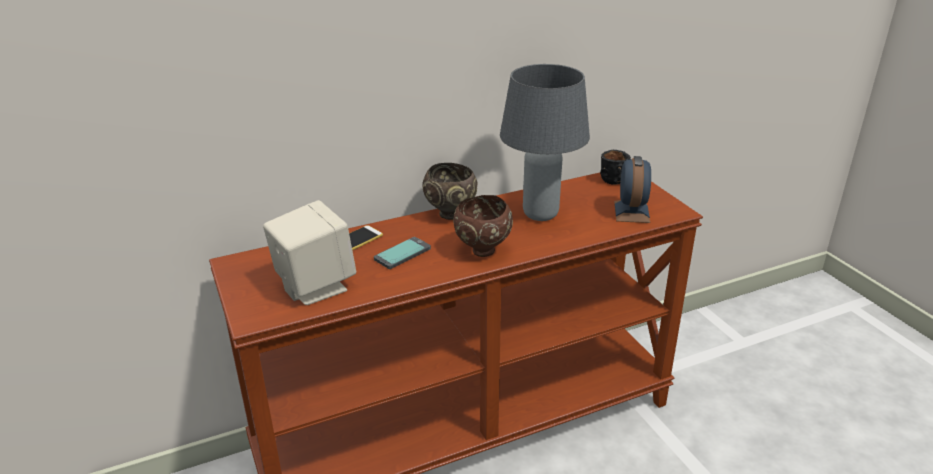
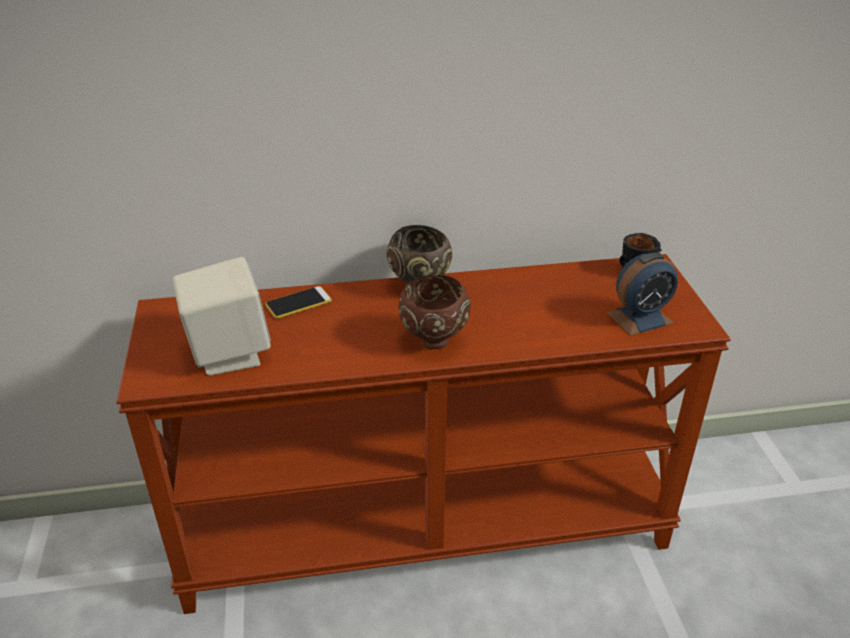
camera: 15 degrees right, 5 degrees up
phone [374,237,431,269] -> none
grey table lamp [500,64,590,221] -> none
alarm clock [614,156,651,223] -> alarm clock turned 45 degrees clockwise [607,252,678,336]

